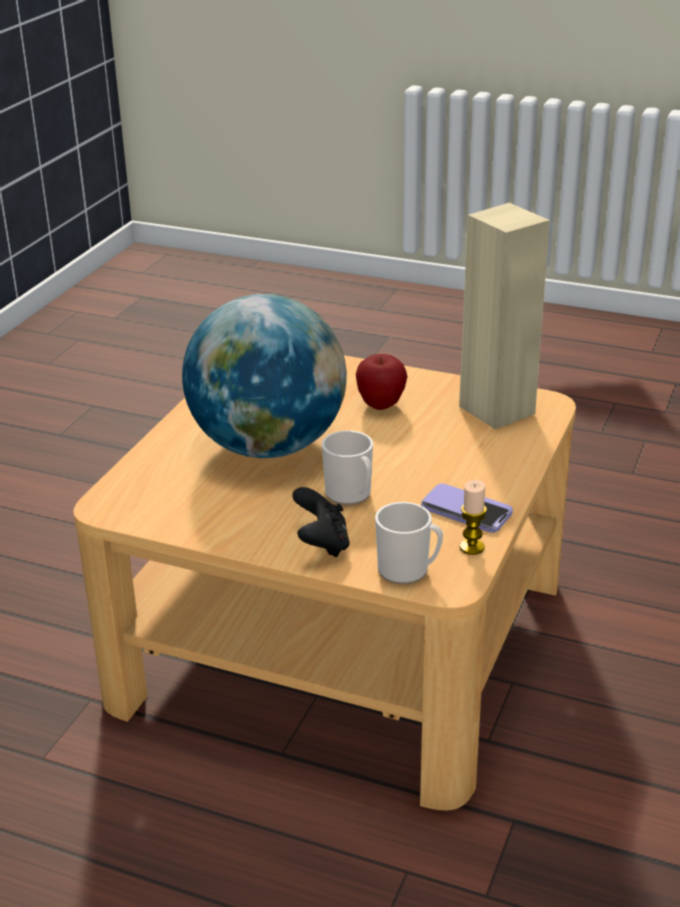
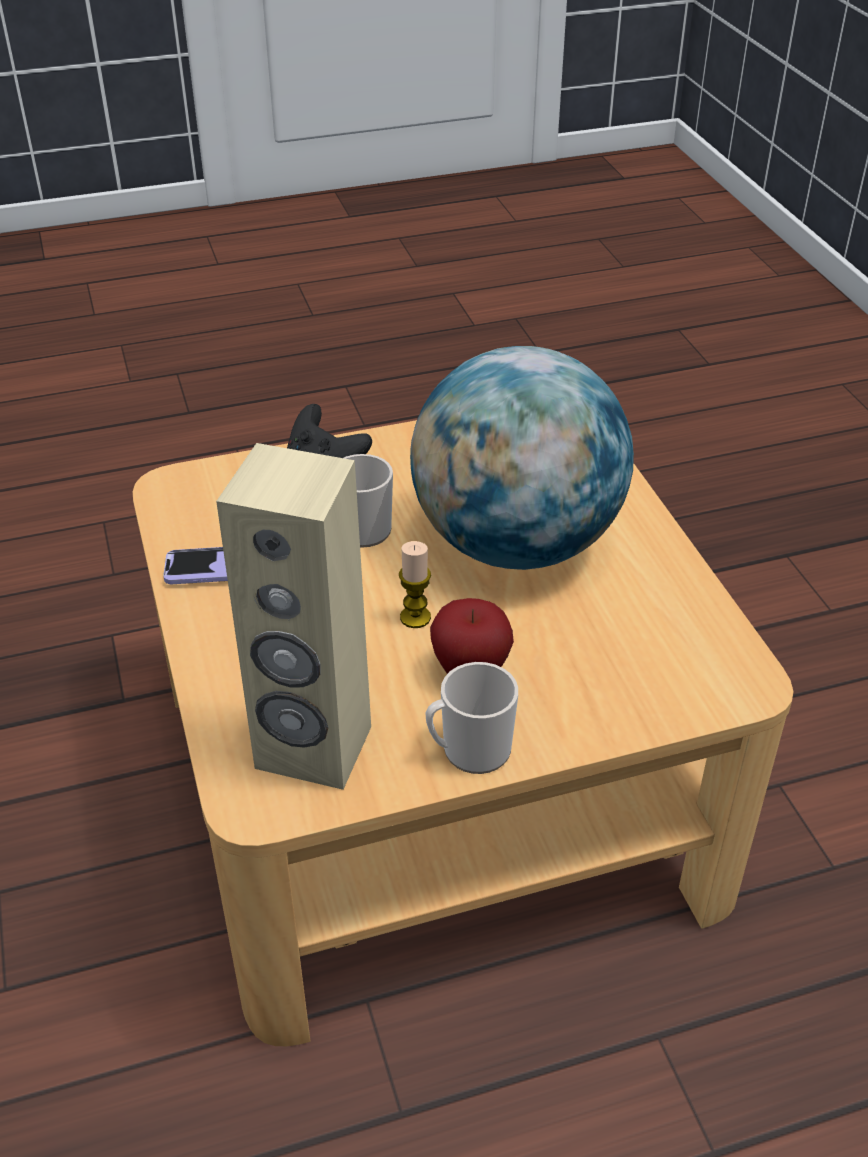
camera: 140 degrees right, 10 degrees up
mug [375,502,443,585] -> mug moved to [425,662,518,774]
candle [460,480,487,555] -> candle moved to [399,541,431,628]

